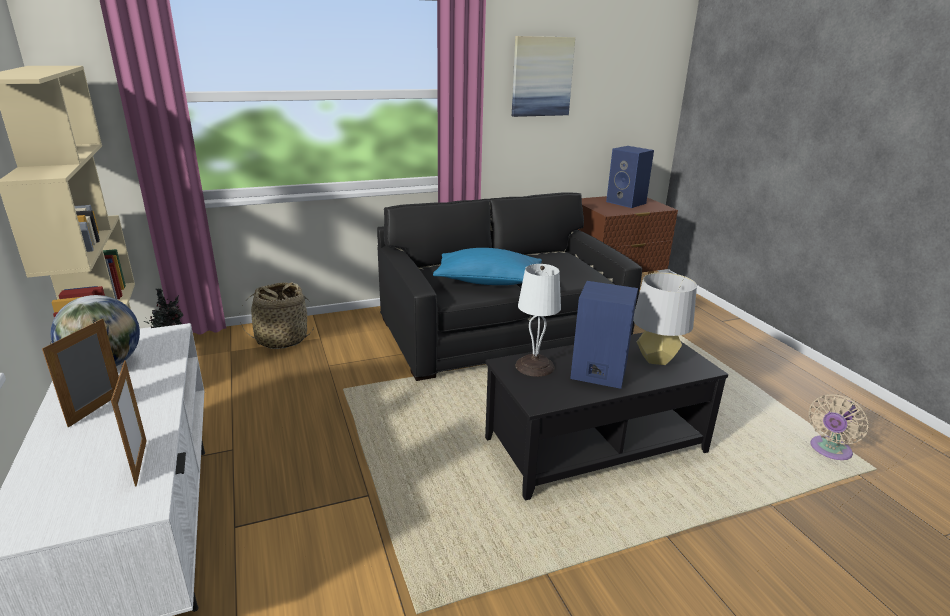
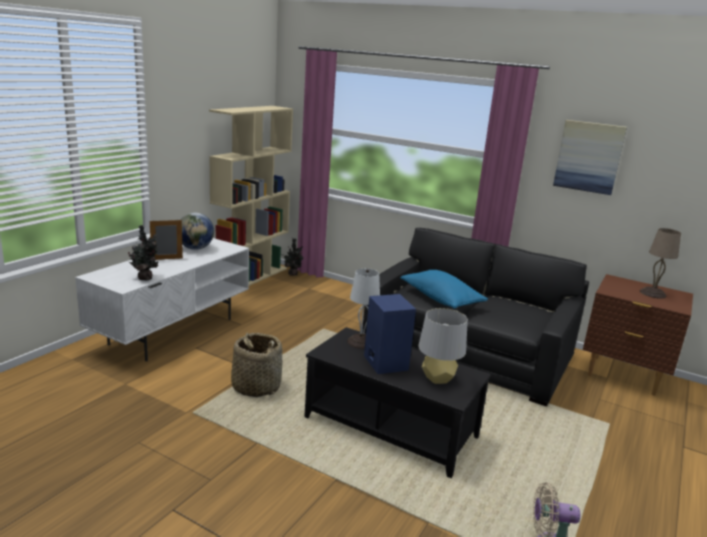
camera: 50 degrees right, 5 degrees down
picture frame [111,360,147,487] -> potted plant [128,225,158,281]
basket [240,282,314,349] -> basket moved to [231,333,282,397]
blue speaker [606,146,654,208] -> beige table lamp [640,228,681,299]

